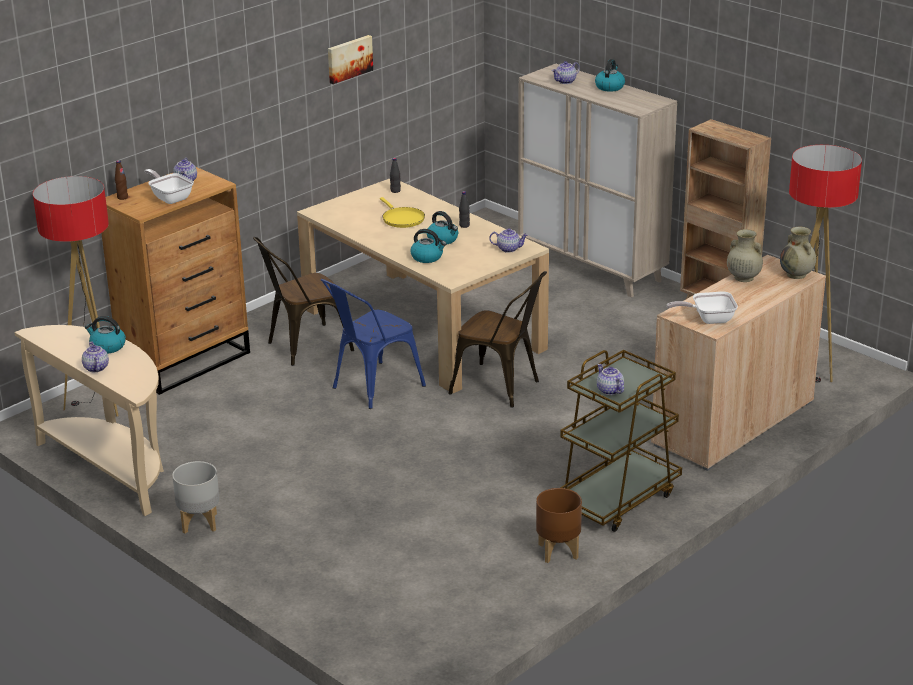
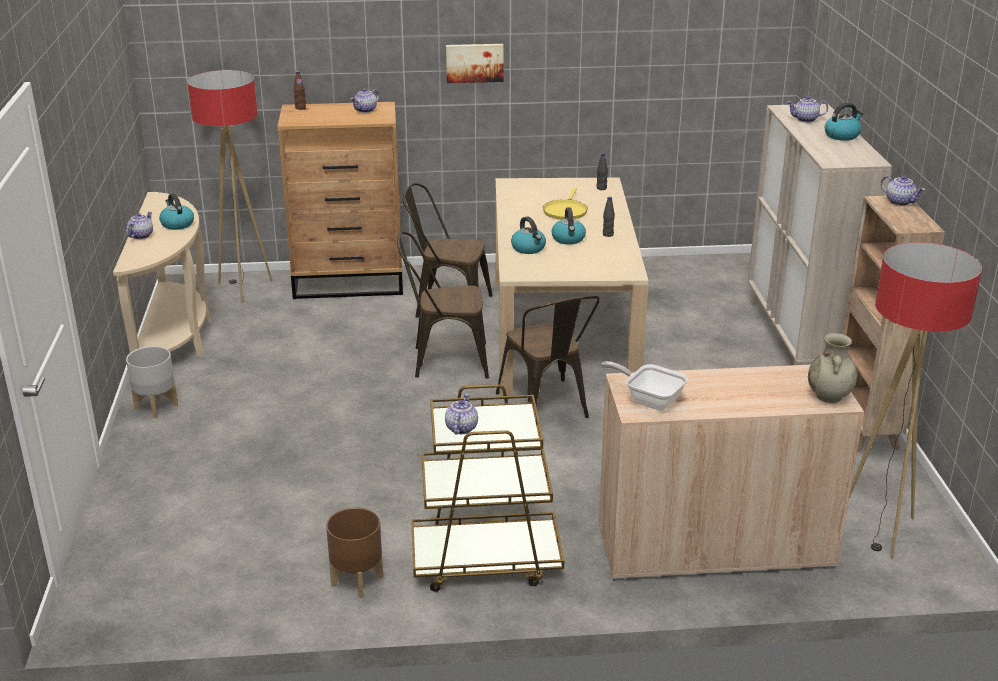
camera: 40 degrees right, 0 degrees up
frying pan [144,169,194,204] -> none
blue chair [321,279,426,409] -> brown chair [397,231,489,379]
picture [328,35,373,84] -> picture moved to [446,44,504,83]
teapot [489,228,528,253] -> teapot moved to [881,176,925,206]
beige vase [727,229,763,282] -> none

